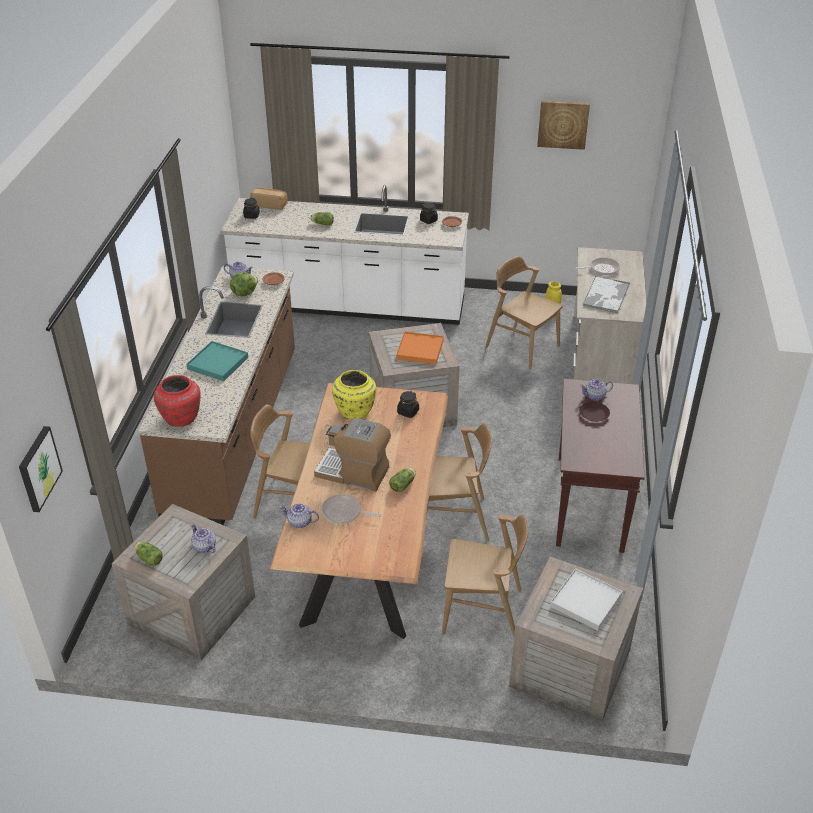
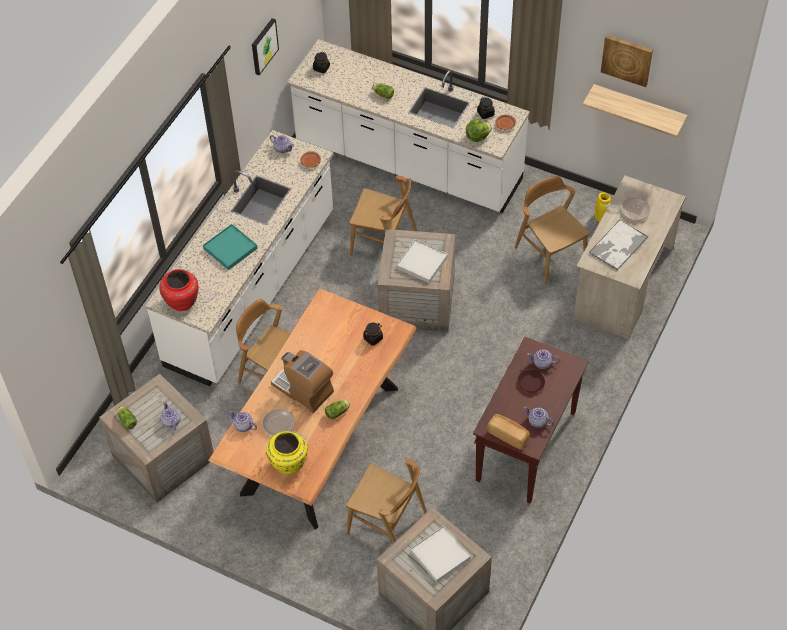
camera: 20 degrees right, 15 degrees up
picture [19,426,63,512] -> picture moved to [252,18,279,75]
brown counter [138,266,295,525] -> white counter [145,130,334,386]
lettuce [230,272,258,296] -> lettuce moved to [466,119,492,142]
bread [250,188,288,210] -> bread moved to [487,414,530,450]
yellow vase [332,370,376,419] -> yellow vase moved to [266,431,308,475]
orange tray [396,331,444,365] -> white tray [396,239,448,283]
brown chair [426,423,492,541] -> brown chair moved to [349,176,417,256]
none -> teapot [524,406,554,428]
none -> shelf [582,84,687,137]

